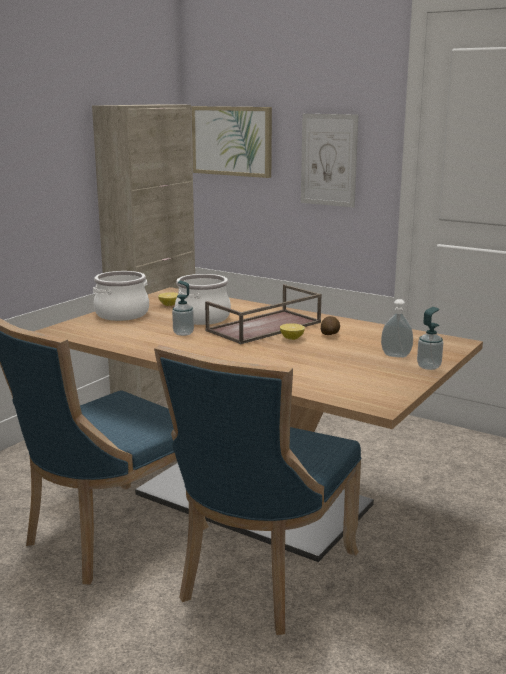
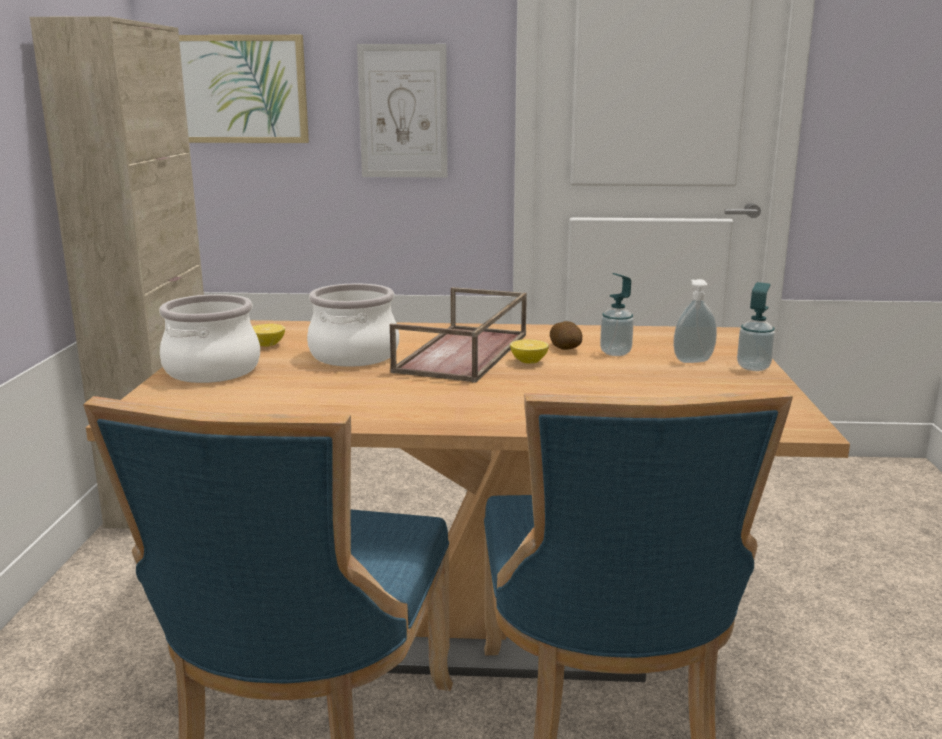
camera: 30 degrees left, 0 degrees up
soap dispenser [172,280,194,336] -> soap dispenser moved to [600,273,634,356]

